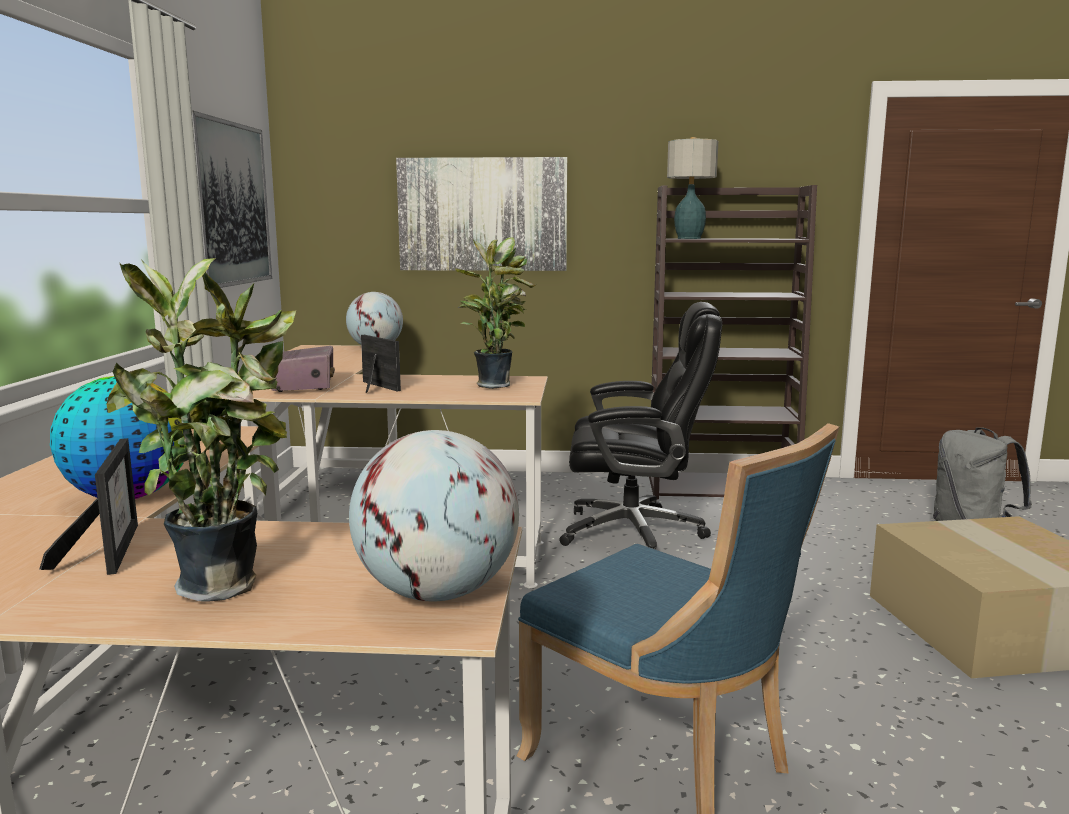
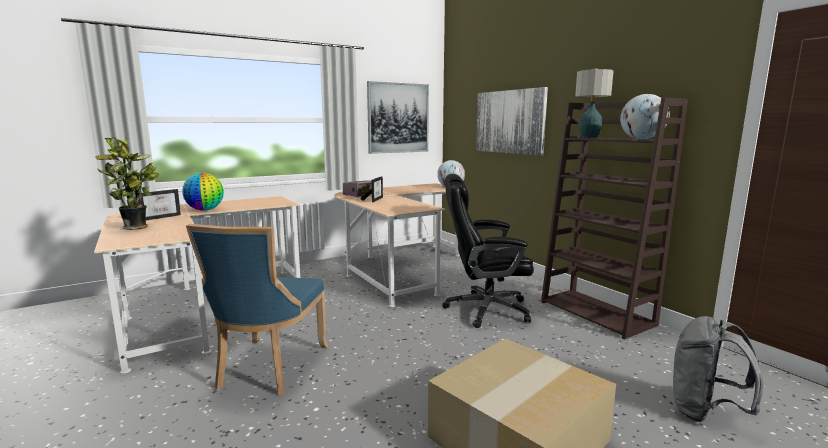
camera: 55 degrees right, 0 degrees up
globe [349,430,519,601] -> globe moved to [620,94,670,139]
potted plant [455,237,536,389] -> none
black office chair [559,302,722,550] -> black office chair turned 120 degrees clockwise [442,174,534,328]

